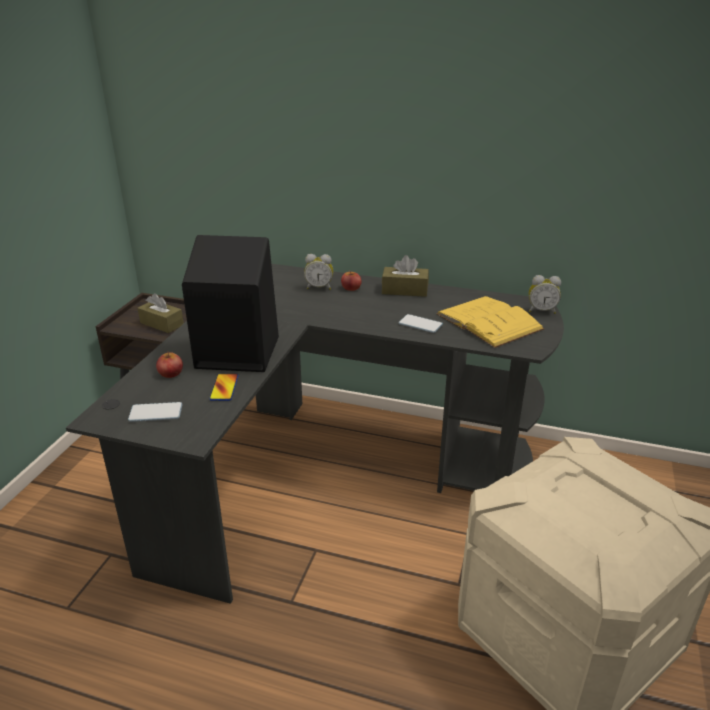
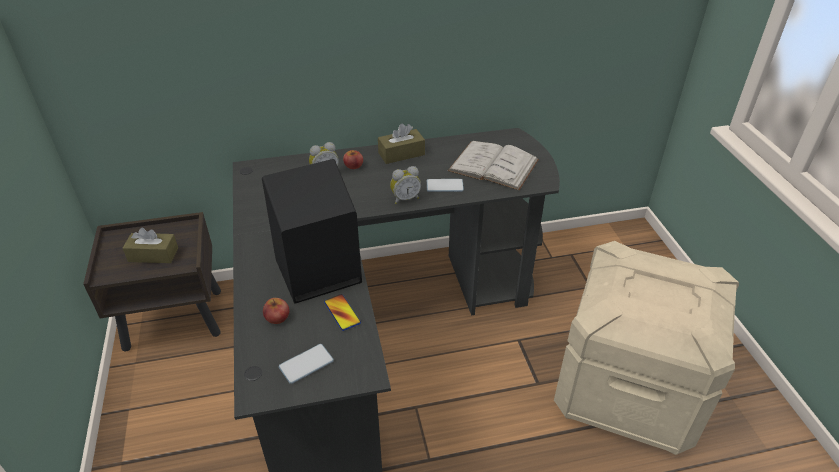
camera: 30 degrees left, 10 degrees up
yellow book [436,296,545,348] -> white book [448,141,539,190]
alarm clock [529,275,561,314] -> alarm clock moved to [390,166,421,204]

